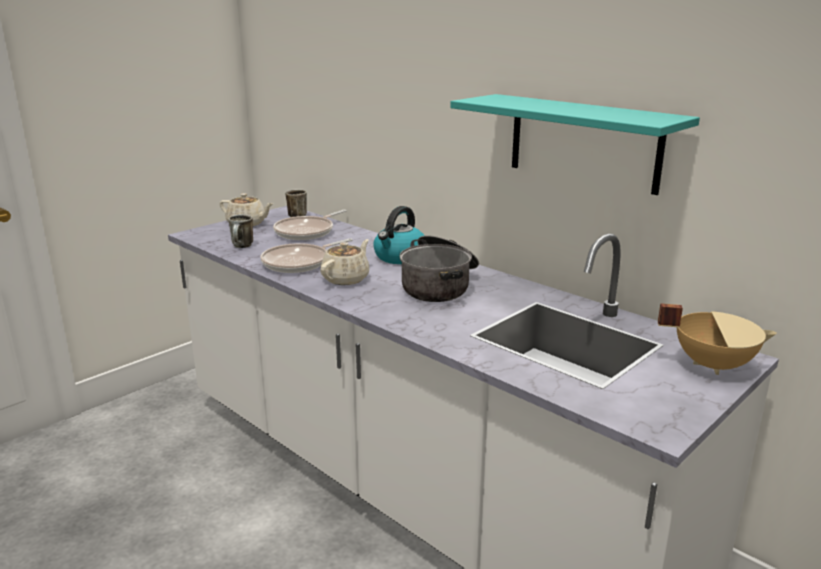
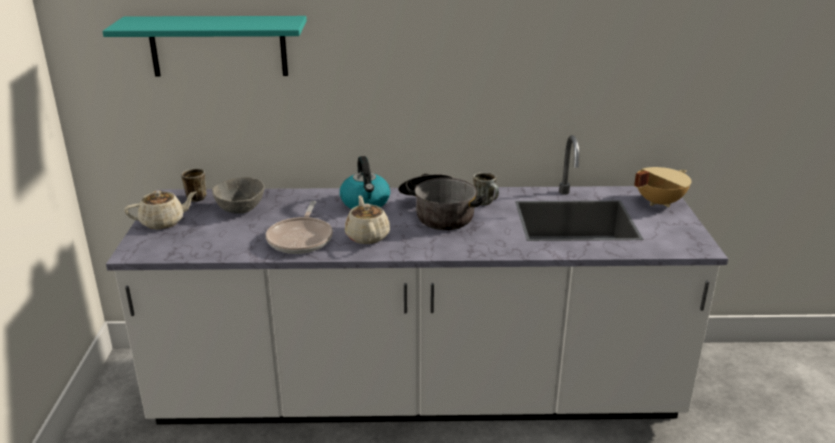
camera: 45 degrees left, 5 degrees up
mug [228,214,253,248] -> mug moved to [473,172,499,205]
frying pan [273,210,347,240] -> grey bowl [212,177,265,214]
turquoise shelf [450,94,700,195] -> turquoise shelf moved to [102,16,307,77]

